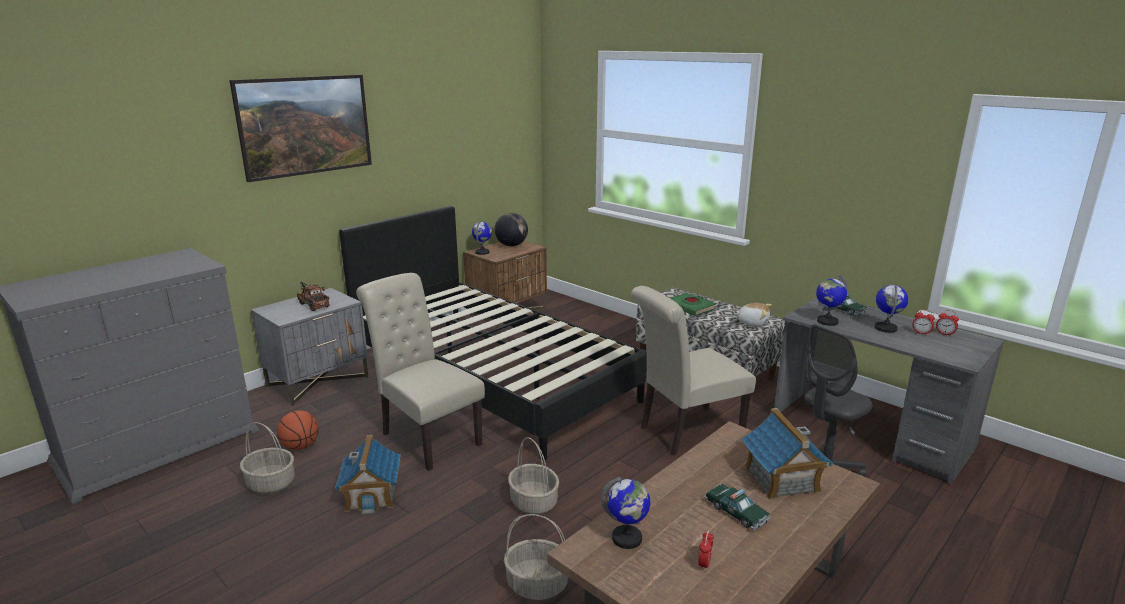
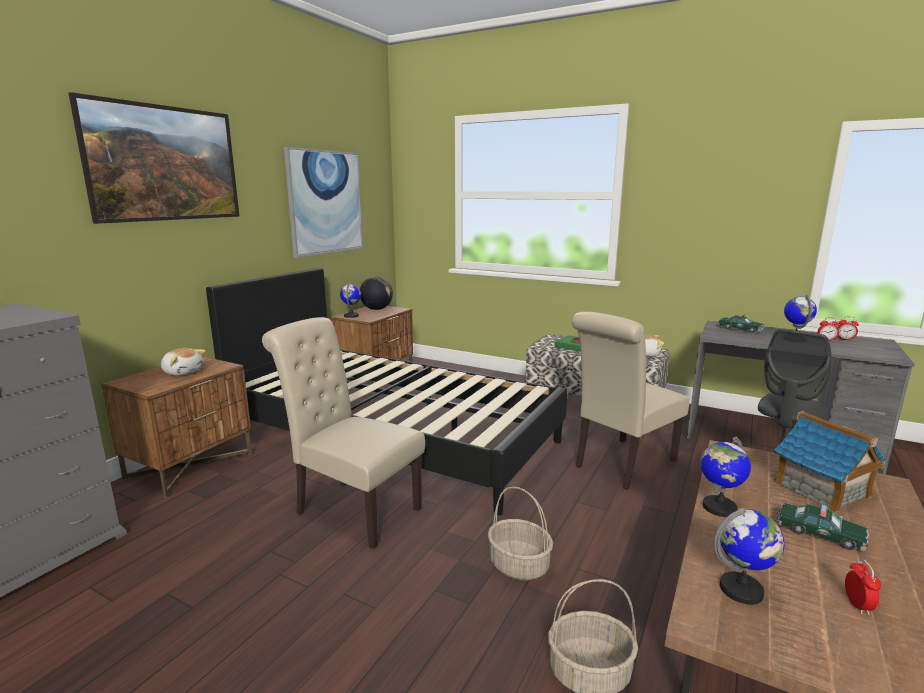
camera: 15 degrees left, 5 degrees down
basket [240,422,295,494] -> none
grey nightstand [251,288,369,407] -> brown nightstand [101,357,252,498]
basketball [277,410,319,450] -> none
toy truck [297,282,330,311] -> plush toy [161,348,206,376]
toy house [335,435,401,515] -> none
globe [816,275,848,326] -> globe moved to [701,436,751,517]
none -> picture [284,147,363,258]

